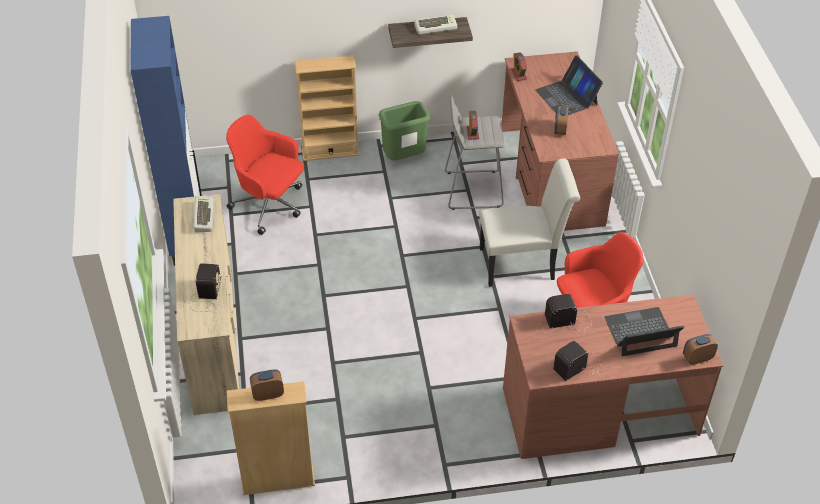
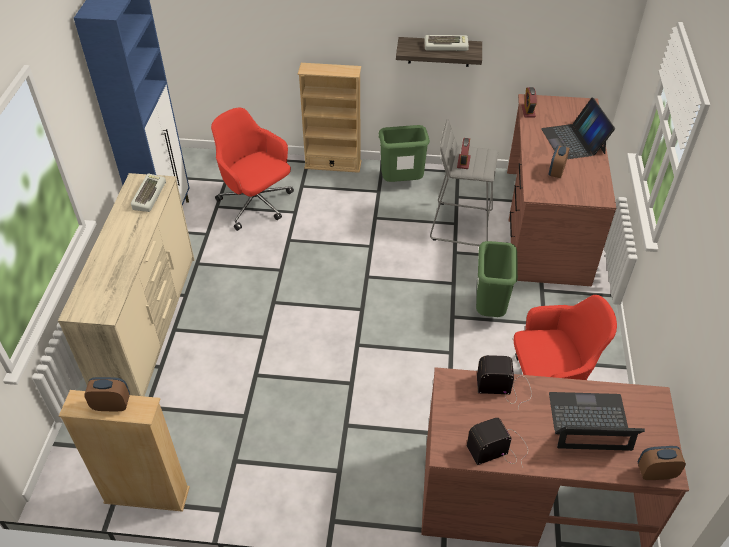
camera: 15 degrees right, 0 degrees up
radio [183,263,222,312] -> none
white chair [479,159,580,287] -> green trash can [476,241,518,317]

